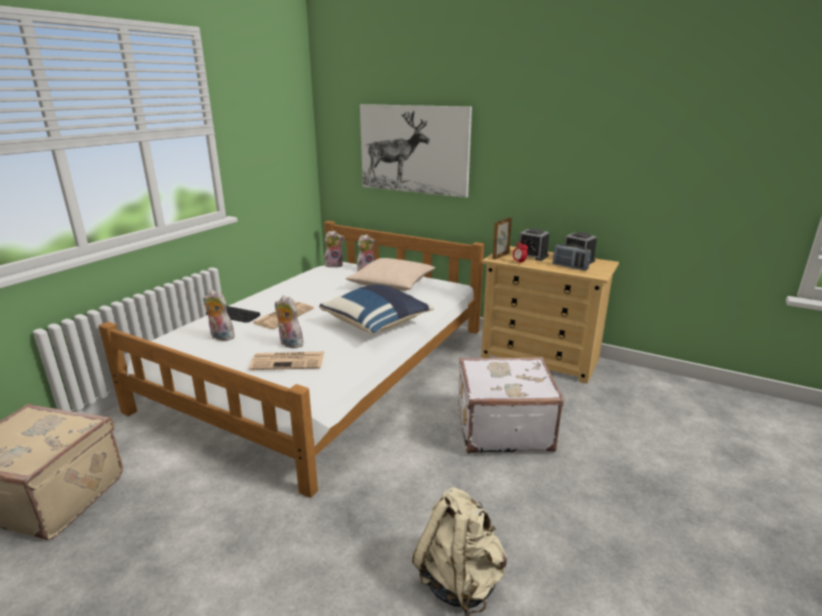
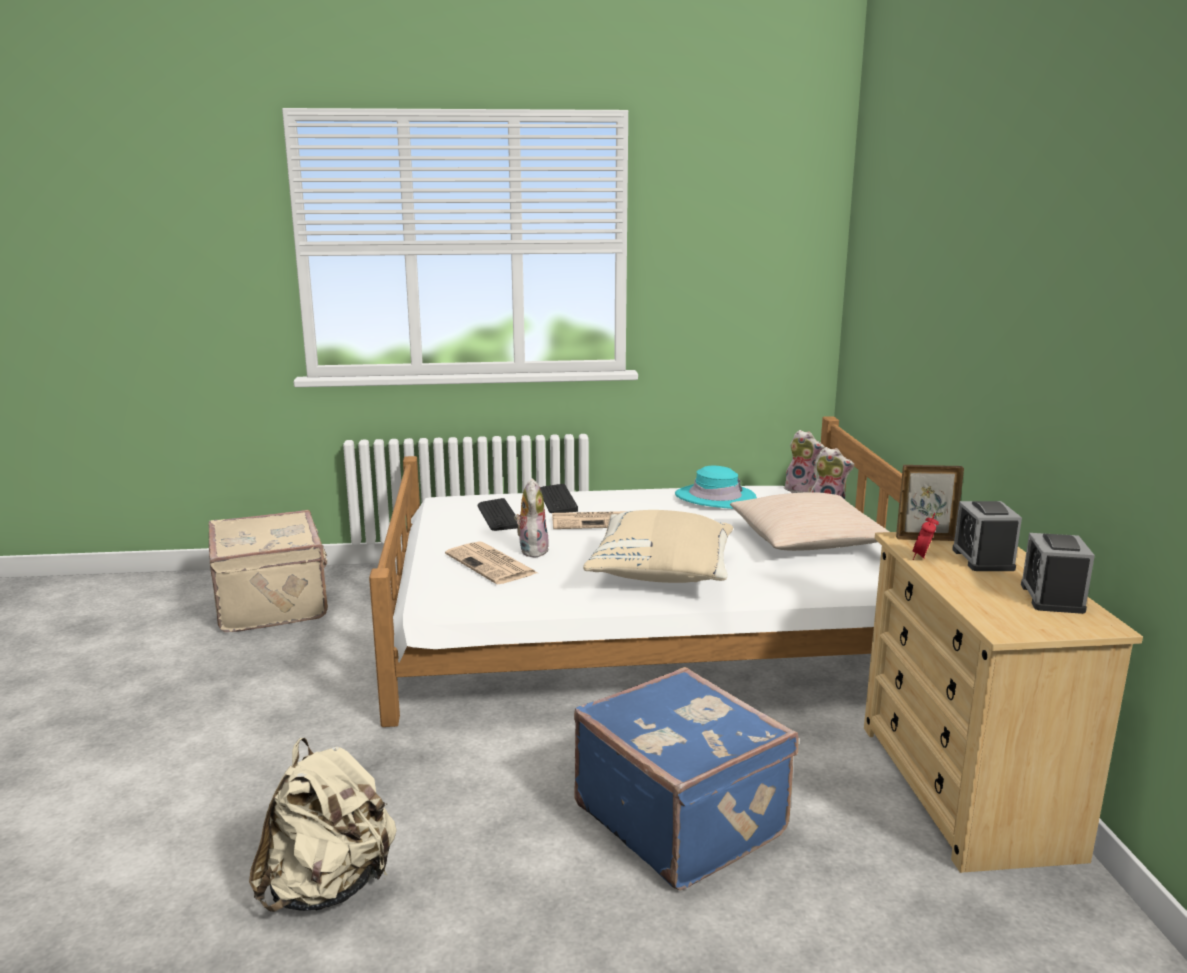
camera: 55 degrees right, 5 degrees down
plush toy [203,290,236,341] -> keyboard [478,498,518,531]
blue pillow [319,284,434,334] -> beige pillow [583,510,733,583]
picture [360,104,472,198] -> none
white suitcase [459,357,564,454] -> blue suitcase [574,667,799,890]
radio [553,244,591,270] -> none
none -> turquoise hat [675,465,757,509]

